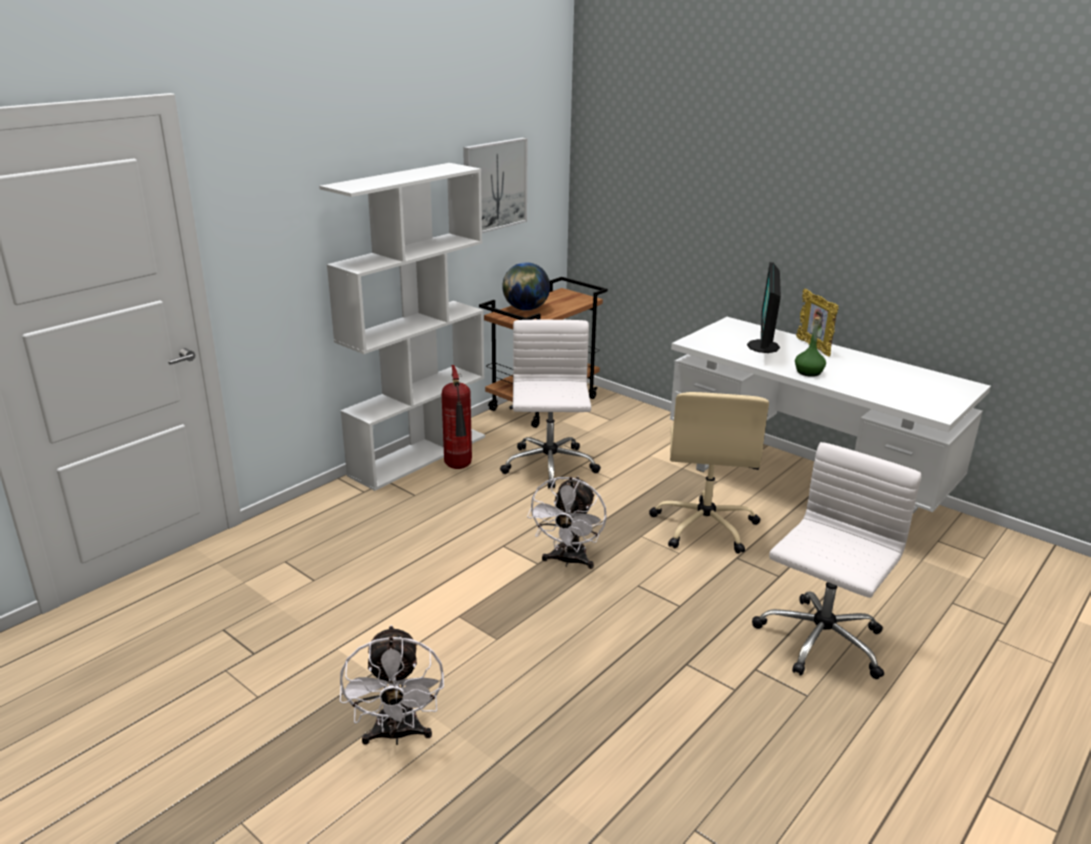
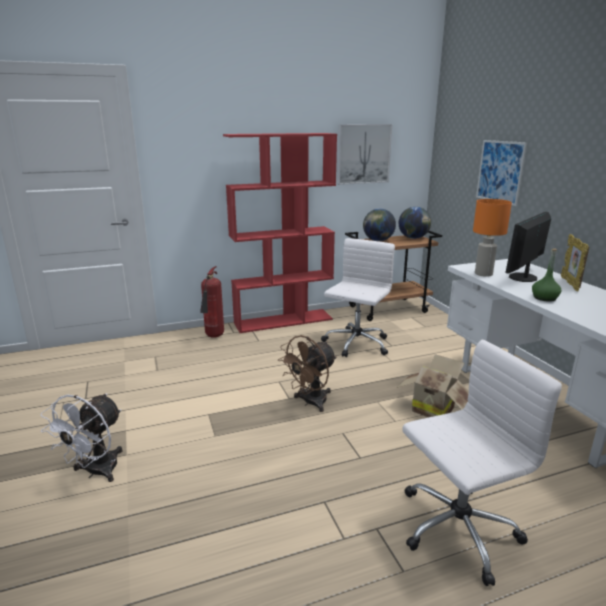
camera: 30 degrees right, 5 degrees down
white bookcase [319,163,485,491] -> red bookcase [223,133,337,333]
fire extinguisher [442,365,472,469] -> fire extinguisher moved to [200,266,224,337]
white fan [527,477,607,569] -> brown fan [278,335,337,412]
beige office chair [649,392,769,554] -> cardboard box [396,354,469,418]
none -> globe [399,207,431,239]
none -> orange table lamp [473,199,512,277]
none -> picture [476,140,527,206]

